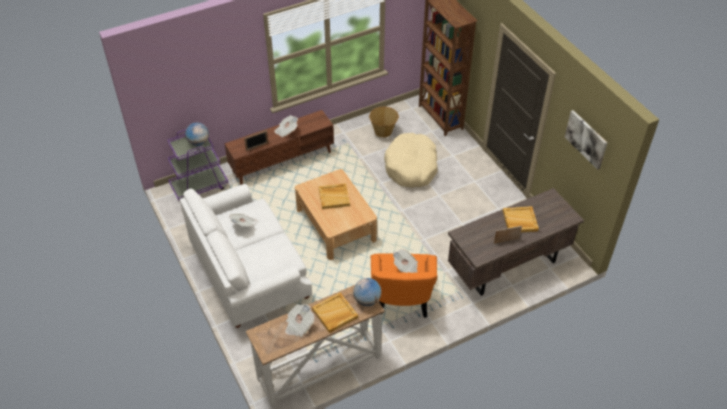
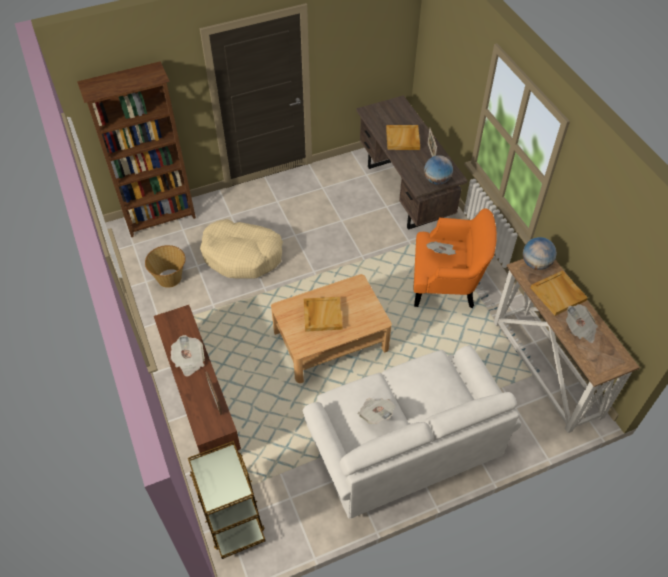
camera: 85 degrees left, 5 degrees up
purple cart [168,129,229,201] -> brown cart [188,441,265,559]
globe [185,123,209,146] -> globe moved to [424,155,453,185]
picture [565,110,608,170] -> none

